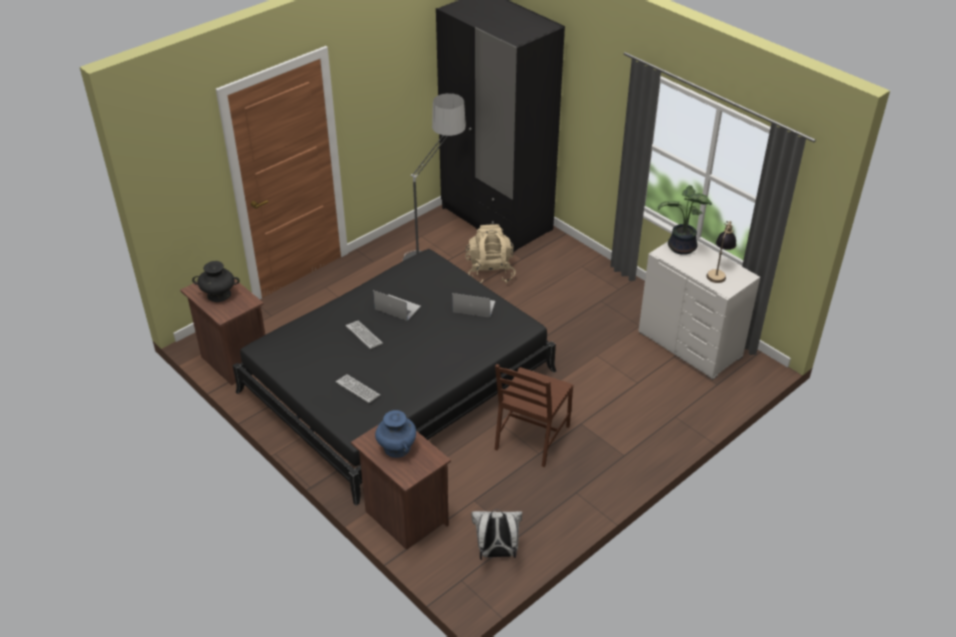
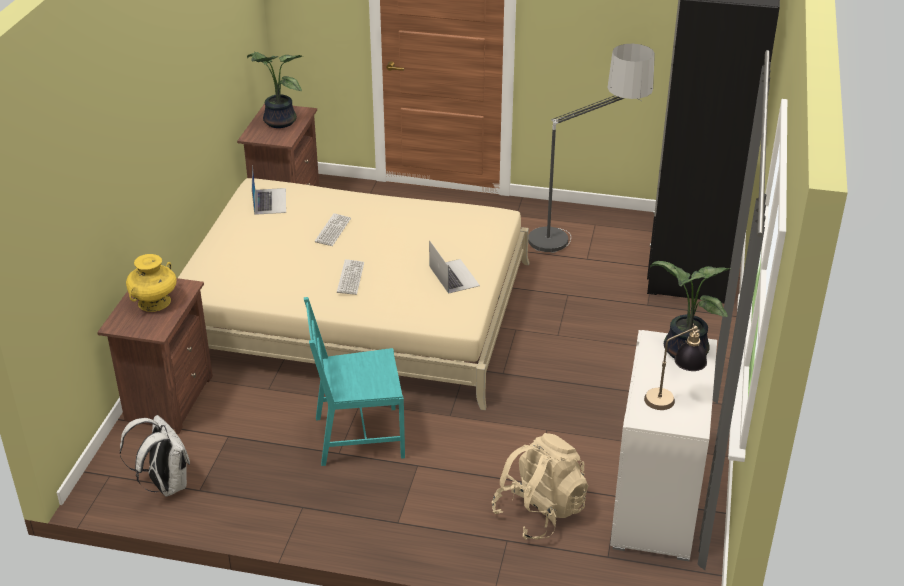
camera: 55 degrees right, 5 degrees down
black vase [192,261,239,302] -> potted plant [247,52,302,128]
black bed [233,249,556,506] -> beige bed [178,178,530,410]
keyboard [336,374,380,403] -> keyboard moved to [337,259,364,295]
laptop [373,290,421,321] -> laptop moved to [252,165,286,215]
blue vase [375,410,416,458] -> yellow vase [126,254,177,312]
beige backpack [466,224,516,283] -> beige backpack moved to [492,433,588,540]
brown chair [494,364,573,467] -> turquoise chair [304,297,405,466]

